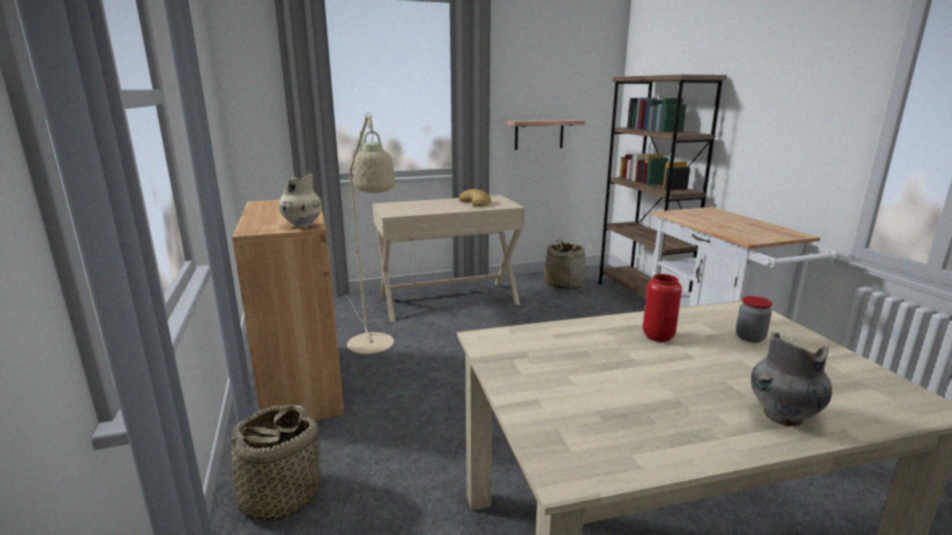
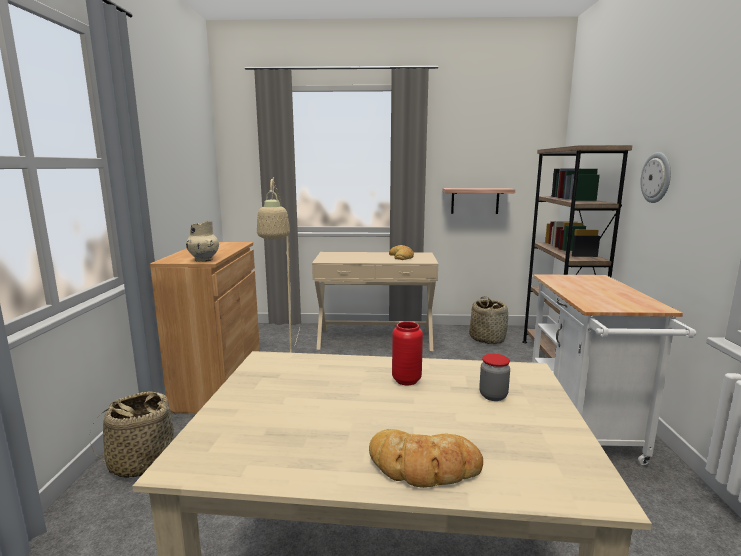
camera: 20 degrees right, 5 degrees down
grey vase [751,332,832,426] -> bread [369,429,483,488]
none -> wall clock [640,152,671,203]

